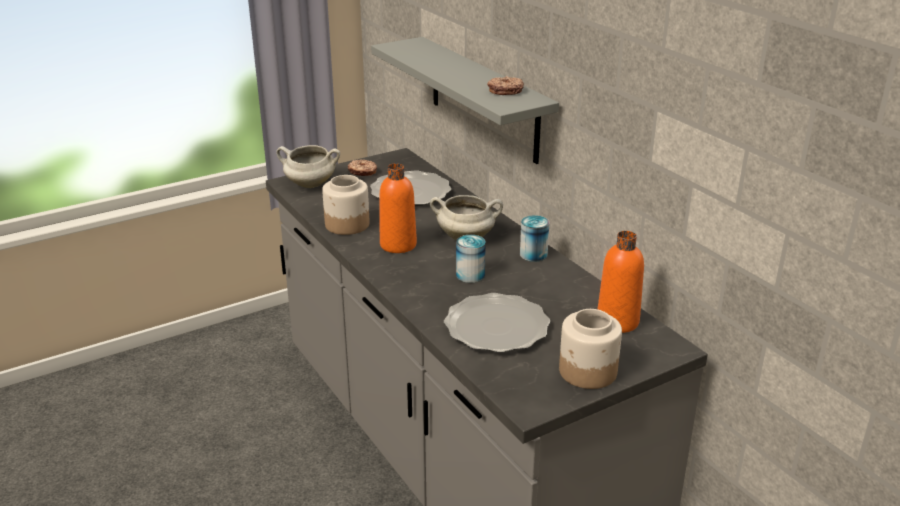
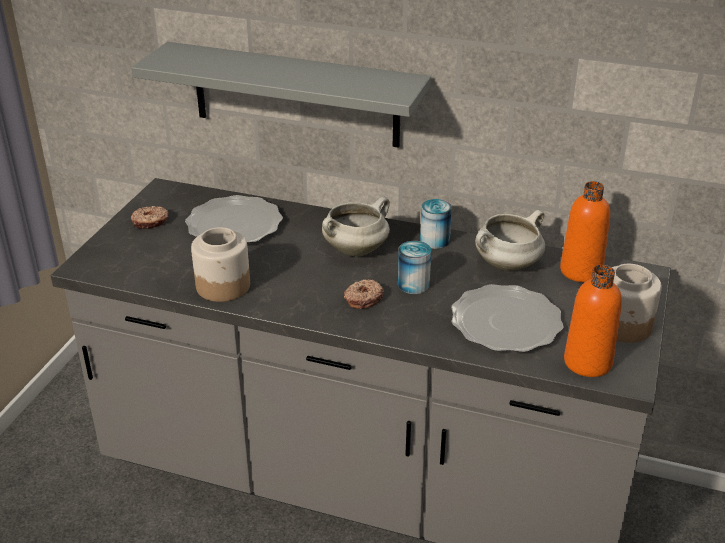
camera: 40 degrees left, 5 degrees up
white cooking pot [276,145,340,188] -> white cooking pot moved to [475,210,545,271]
orange bottle [380,163,417,253] -> orange bottle moved to [564,265,622,377]
donut [487,76,524,95] -> donut moved to [344,279,384,309]

